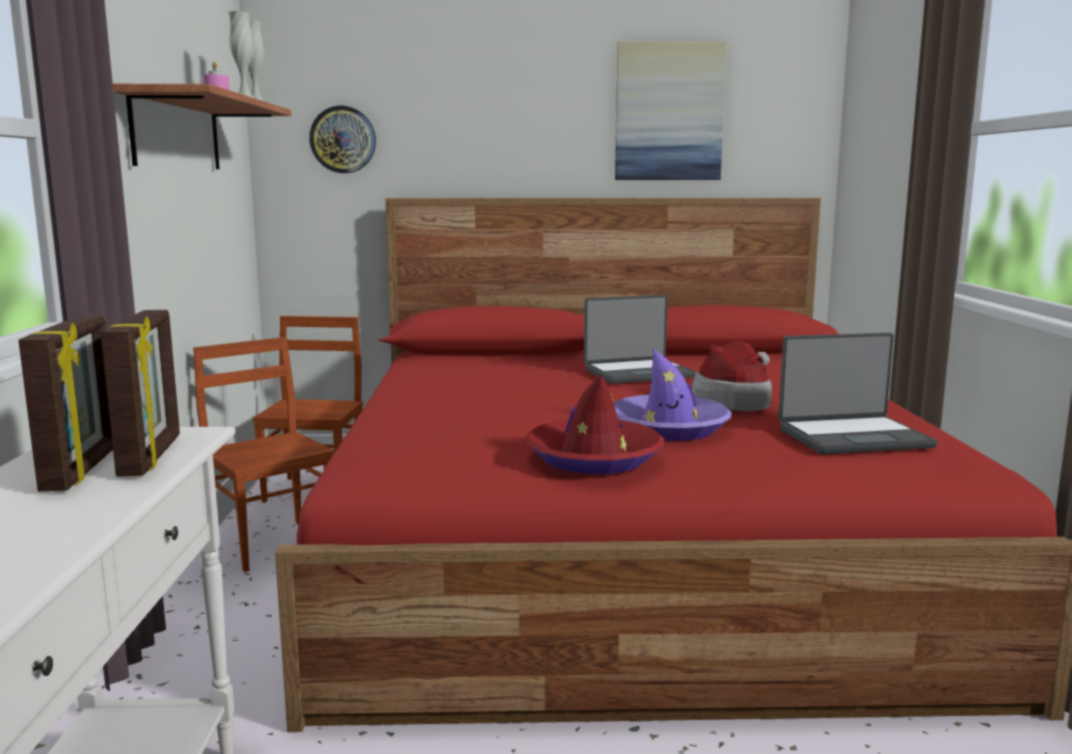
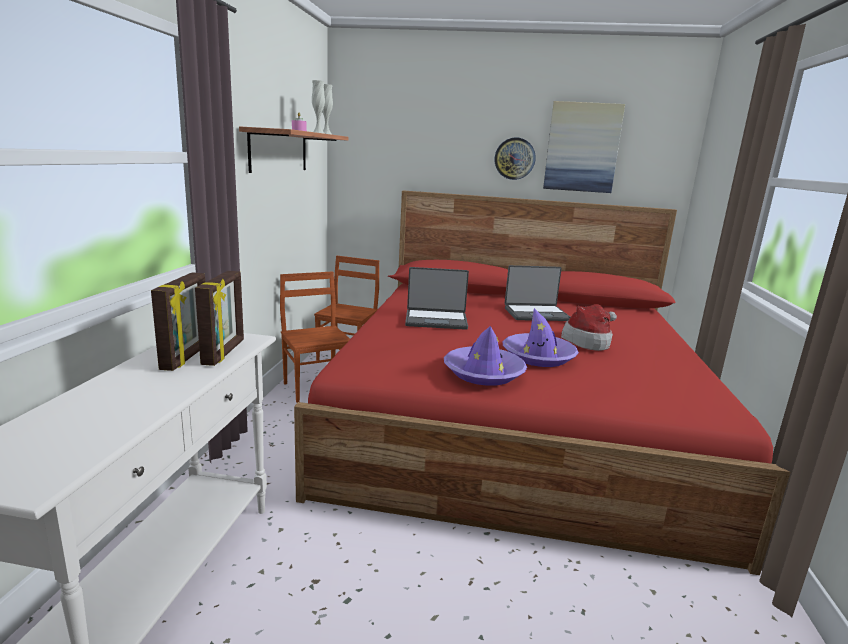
camera: 10 degrees right, 5 degrees up
wall clock [309,106,376,173] -> wall clock moved to [495,137,536,180]
red hat [524,375,664,474] -> purple hat [444,326,527,386]
laptop [778,333,938,455] -> laptop moved to [405,267,469,330]

